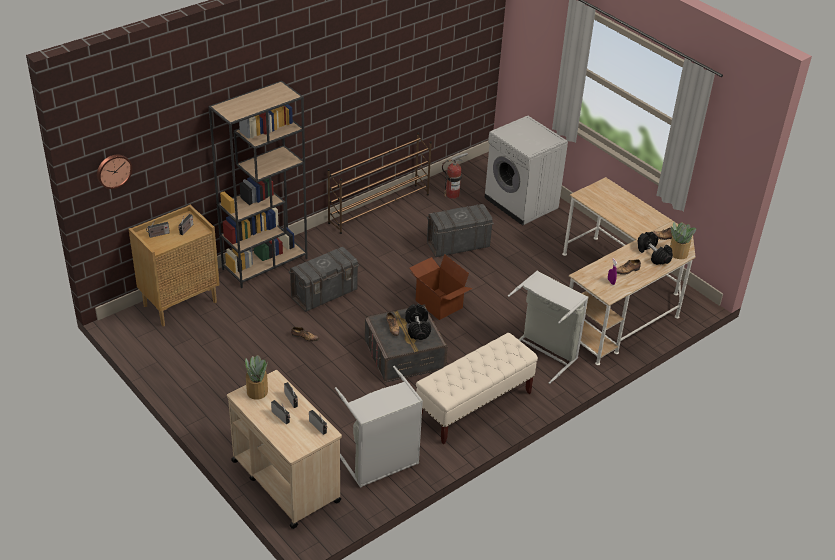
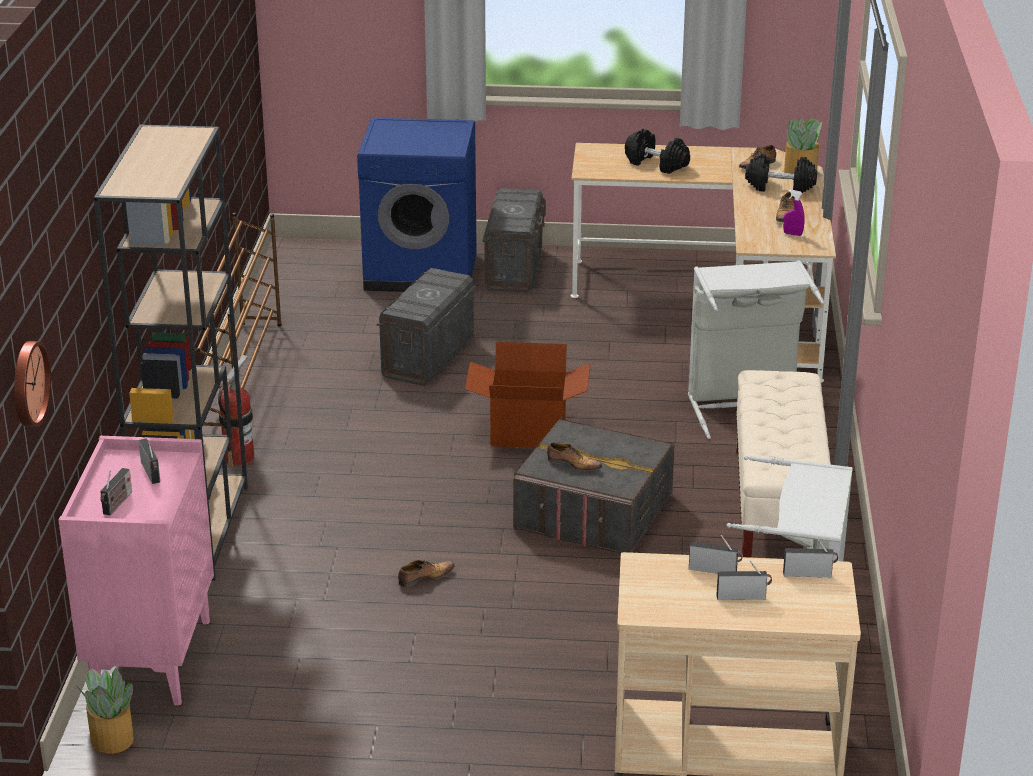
camera: 45 degrees left, 10 degrees down
brown cabinet [129,205,220,327] -> pink cabinet [58,436,214,705]
potted plant [245,355,268,400] -> potted plant moved to [75,668,134,754]
grey storage box [289,247,359,312] -> grey storage box moved to [482,188,546,293]
black dumbbell [405,304,431,340] -> black dumbbell moved to [625,129,690,174]
fire extinguisher [442,153,468,199] -> fire extinguisher moved to [218,355,254,467]
white washing machine [485,116,568,225] -> blue washing machine [357,117,477,292]

